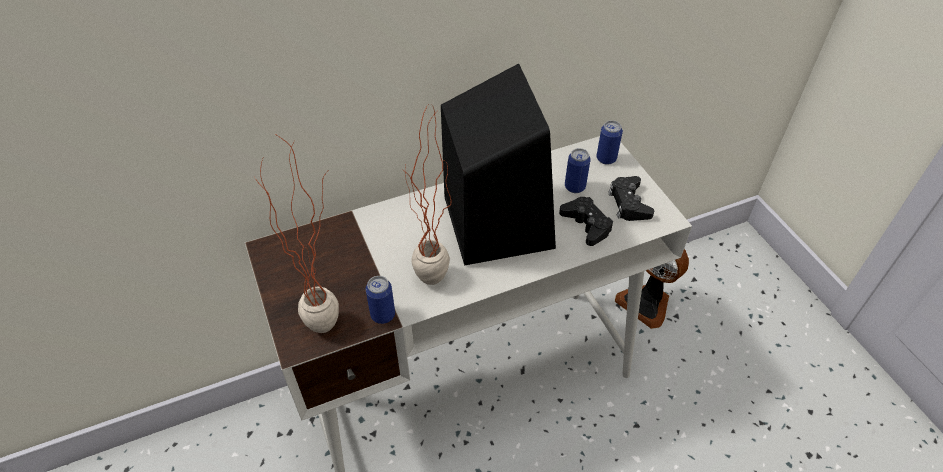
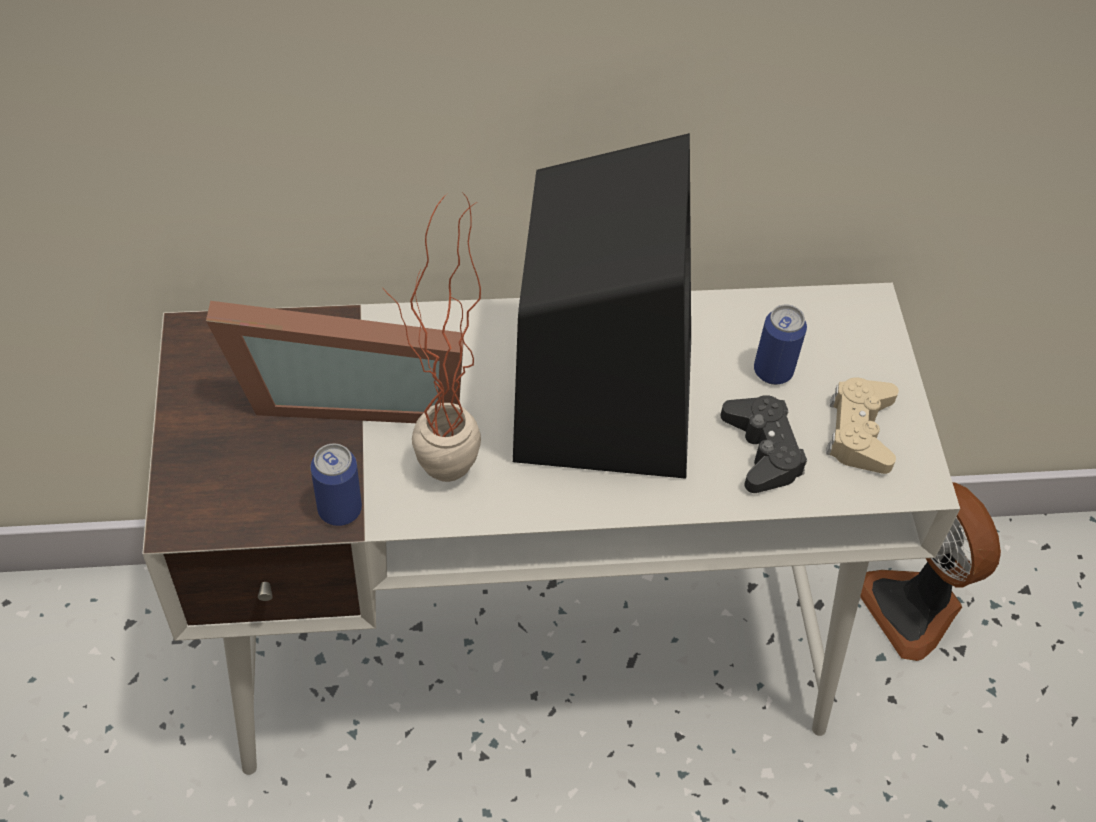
camera: 15 degrees right, 5 degrees up
potted plant [255,135,339,333] -> none
can [597,120,623,165] -> none
black game controller [608,176,654,221] -> beige game controller [826,377,899,474]
none -> picture frame [206,301,464,423]

